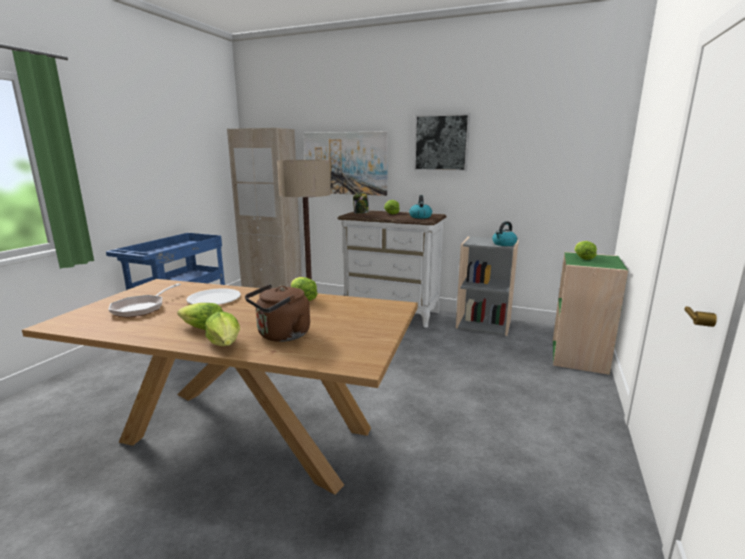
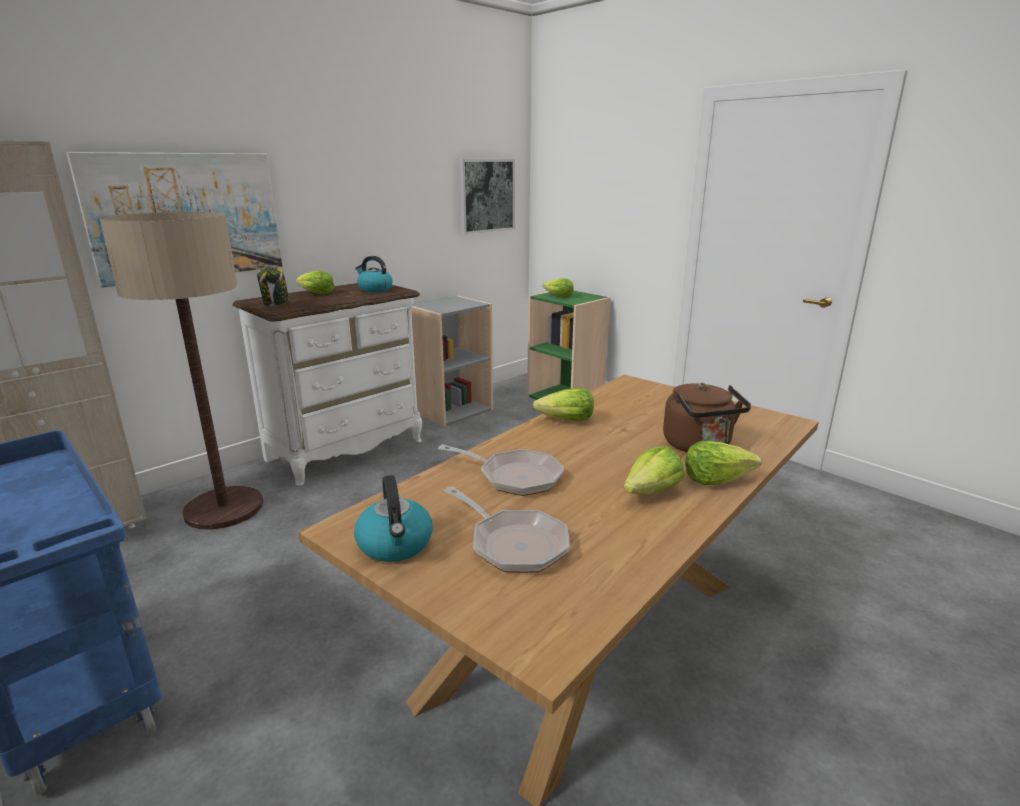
camera: 65 degrees left, 5 degrees up
white plate [186,288,241,305] -> frying pan [438,444,564,496]
picture [413,113,471,172] -> picture moved to [459,159,515,234]
kettle [492,221,518,246] -> kettle moved to [354,475,433,562]

